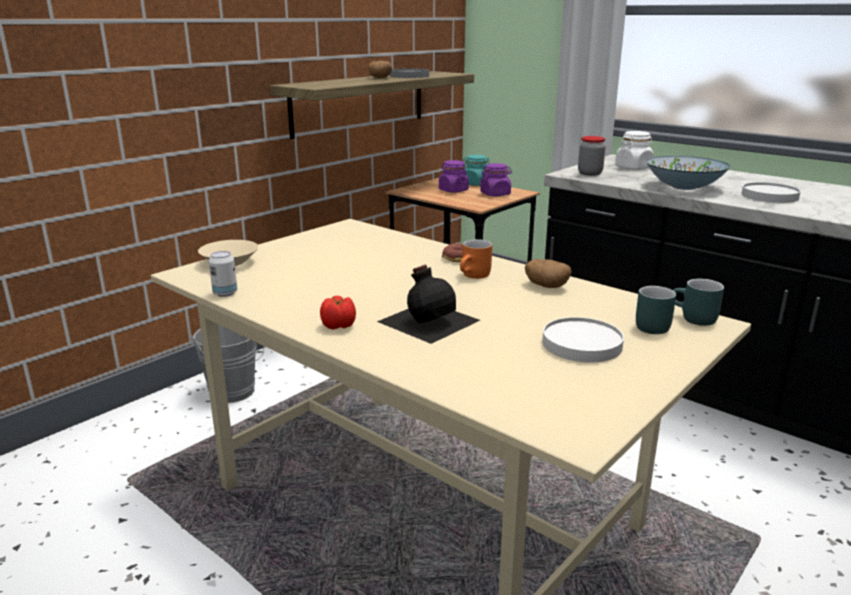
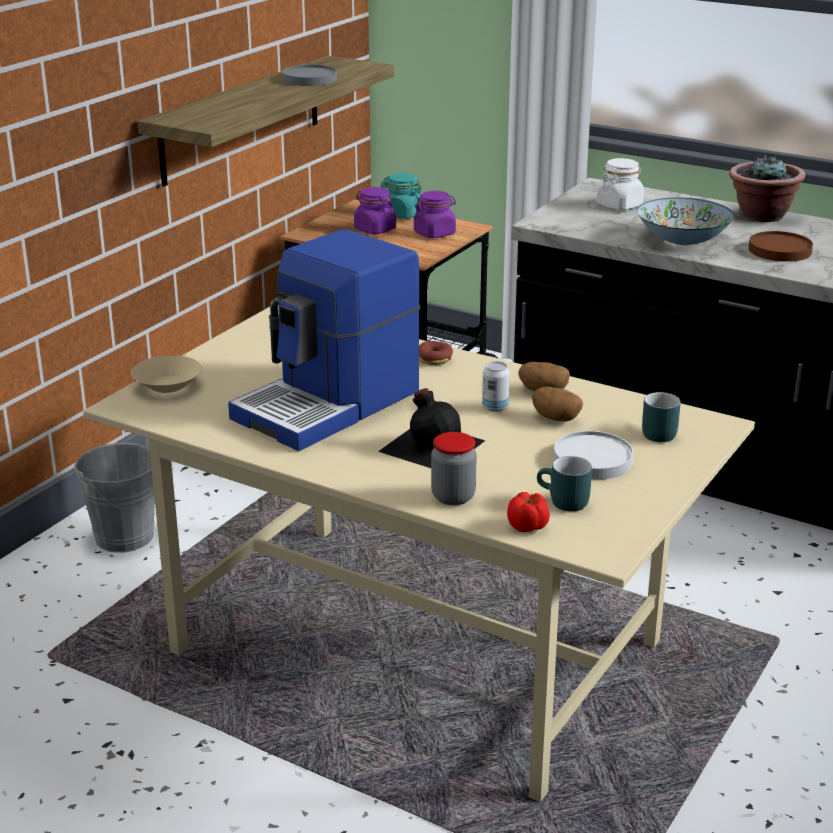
camera: 10 degrees left, 5 degrees up
can [209,251,237,297] -> can moved to [482,361,510,412]
tomato [320,296,356,329] -> tomato moved to [507,492,550,532]
potato [368,61,392,78] -> potato moved to [532,387,583,421]
orange mug [460,239,492,279] -> none
jar [578,136,605,176] -> jar moved to [431,432,477,505]
turquoise mug [673,278,724,326] -> turquoise mug moved to [537,456,592,511]
white plate [742,182,801,203] -> brown plate [748,231,813,262]
none -> coffee machine [228,229,420,451]
none -> potted plant [729,155,805,222]

